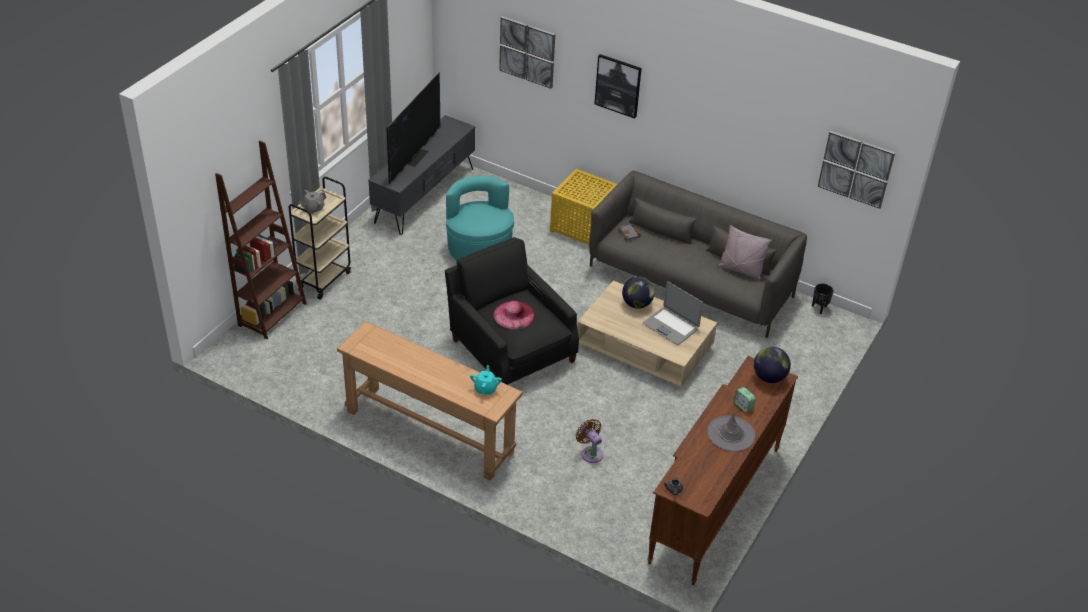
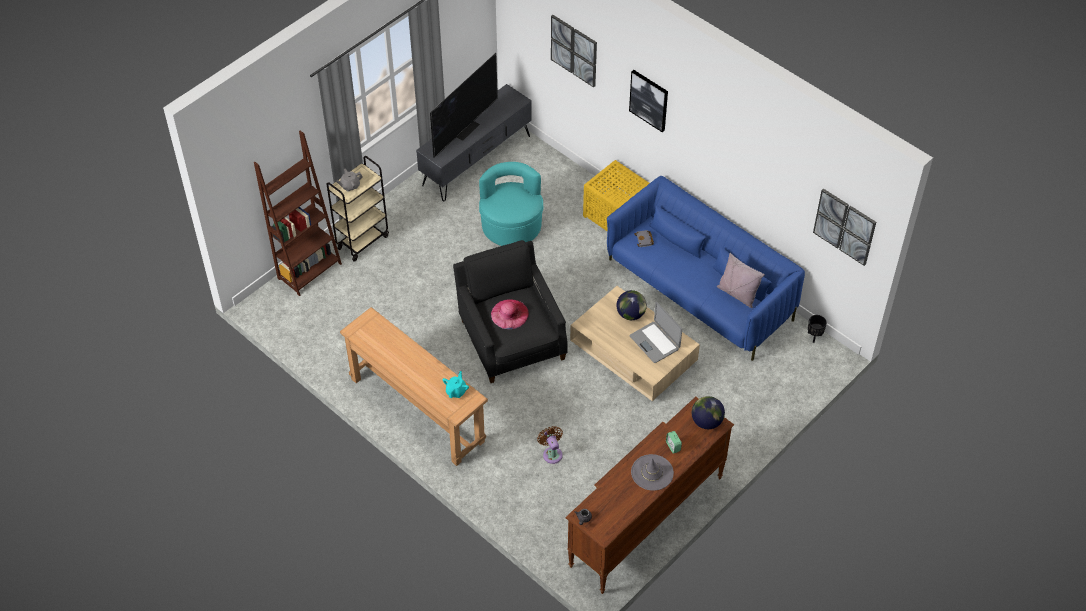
camera: 15 degrees right, 10 degrees up
grey sofa [589,170,807,338] -> blue sofa [607,176,805,361]

